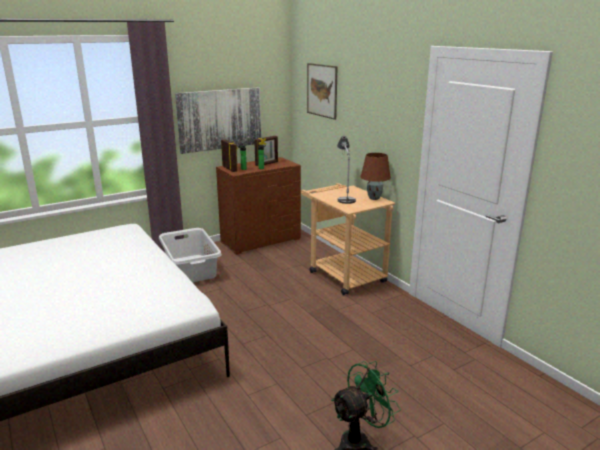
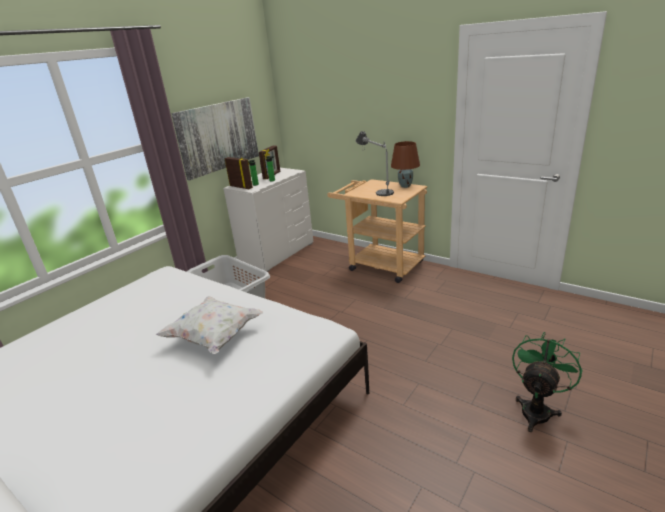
camera: 20 degrees left, 5 degrees up
brown dresser [216,157,301,255] -> white dresser [223,168,313,272]
picture [307,63,338,120] -> none
none -> white pillow [156,296,263,354]

